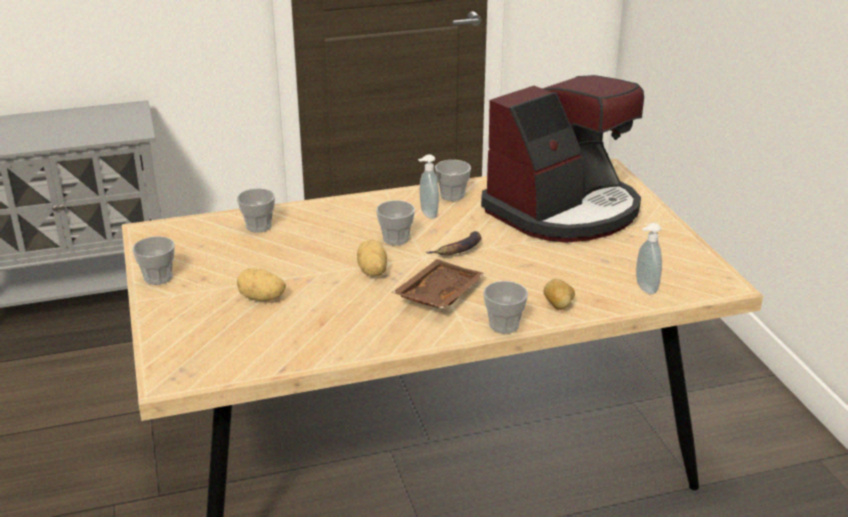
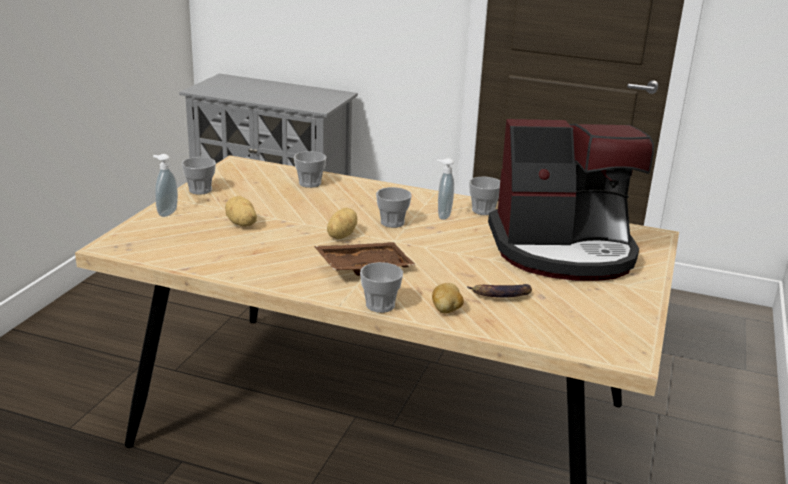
camera: 35 degrees right, 5 degrees down
banana [426,231,482,255] -> banana moved to [467,284,532,297]
soap dispenser [636,223,662,294] -> soap dispenser moved to [153,154,178,217]

